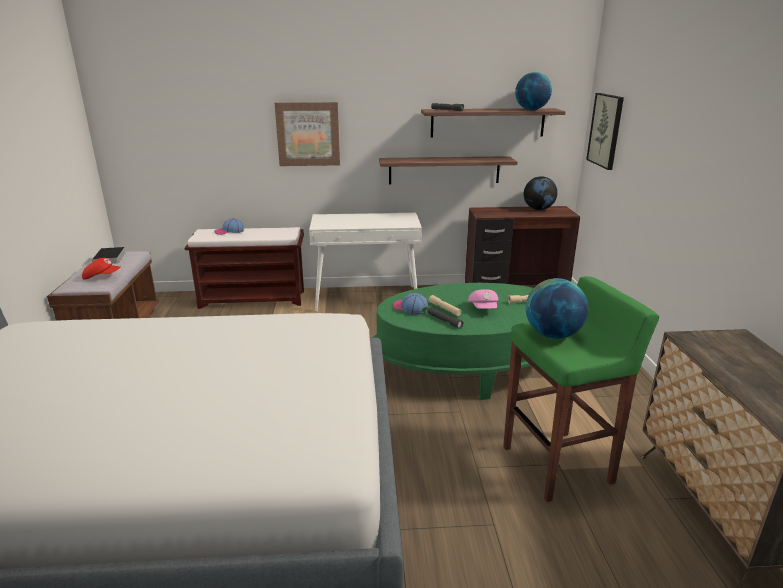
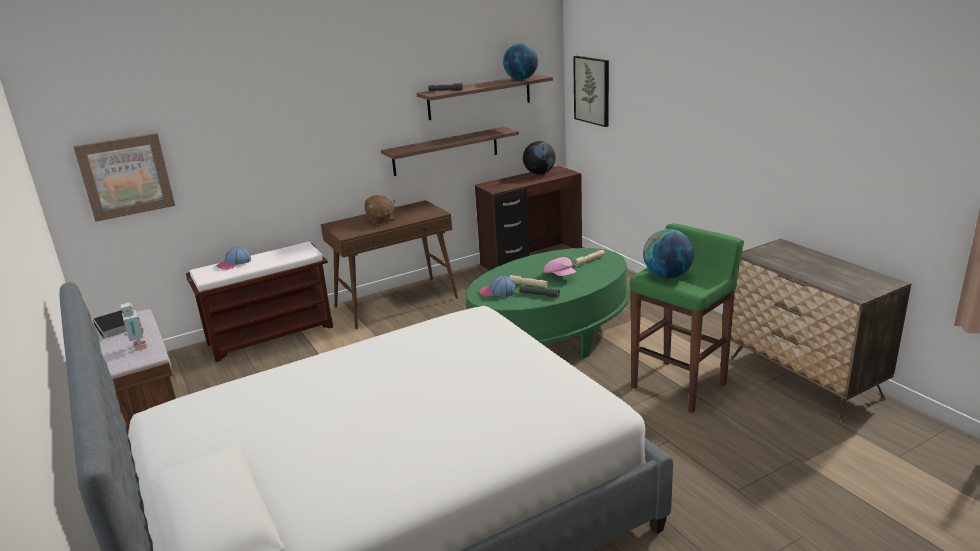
camera: 25 degrees left, 0 degrees up
red cap [82,258,121,280] -> toy robot [121,302,147,351]
picture [275,102,340,166] -> picture moved to [73,133,175,222]
white console table [309,213,422,312] -> brown console table [321,200,458,329]
none -> brown plush toy [364,195,395,225]

